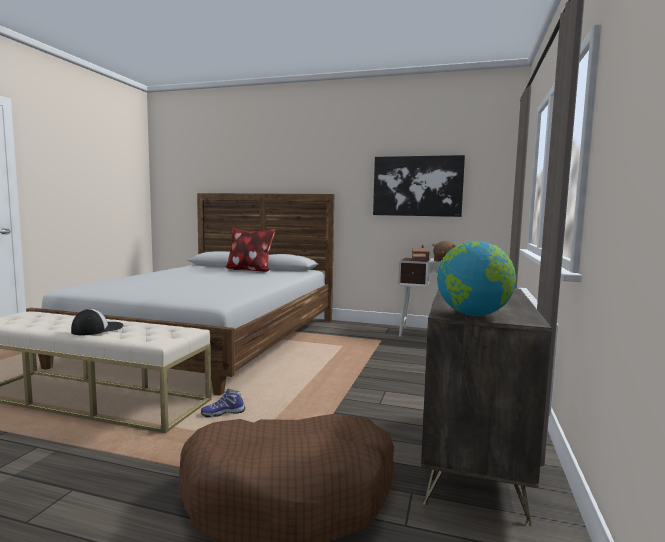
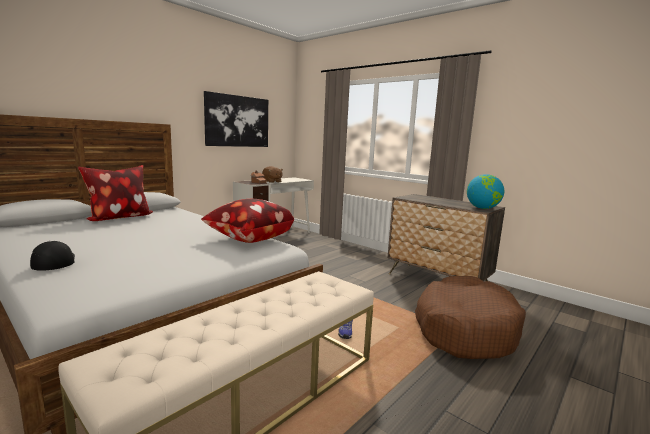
camera: 65 degrees left, 5 degrees up
cap [71,309,123,335] -> cap moved to [30,241,75,271]
none -> pillow [201,199,294,243]

